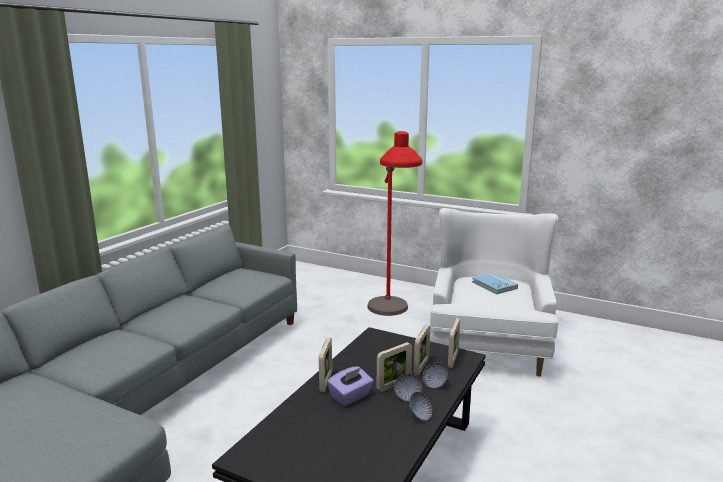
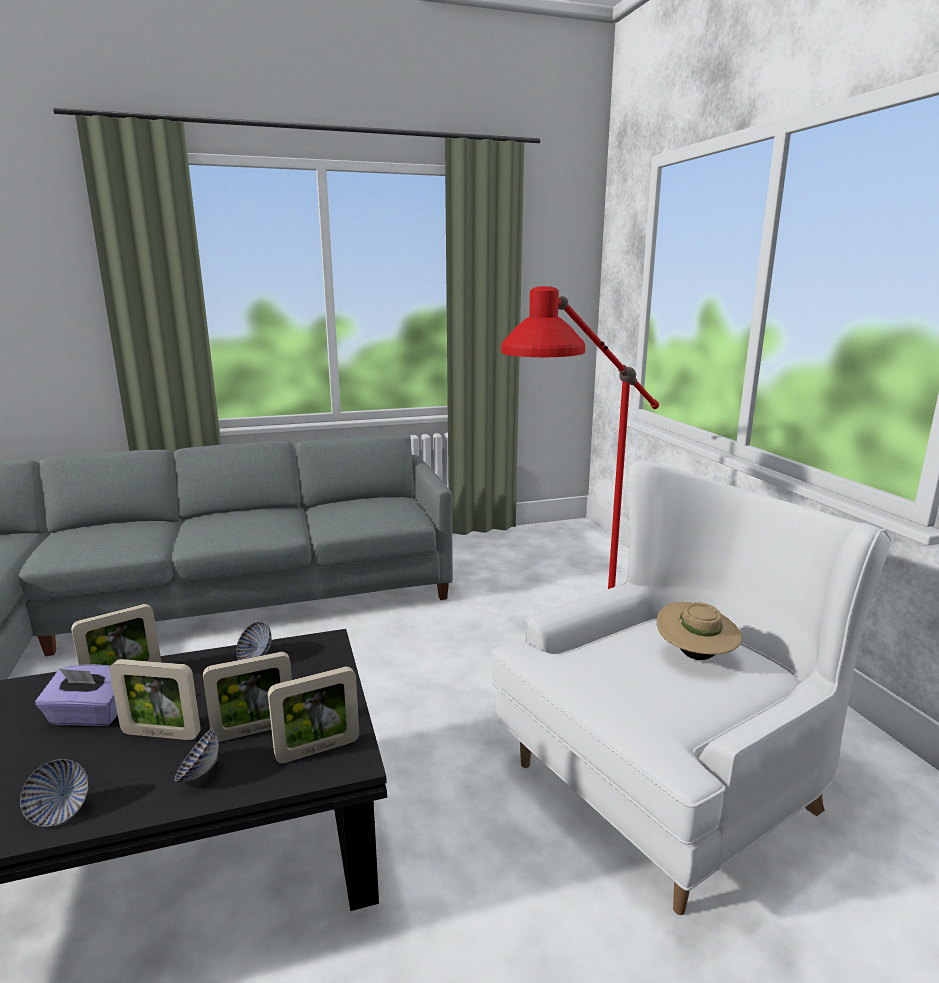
camera: 45 degrees right, 0 degrees up
bowl [394,373,422,401] -> bowl moved to [236,621,271,660]
blue book [472,273,518,294] -> beige hat [657,602,742,660]

